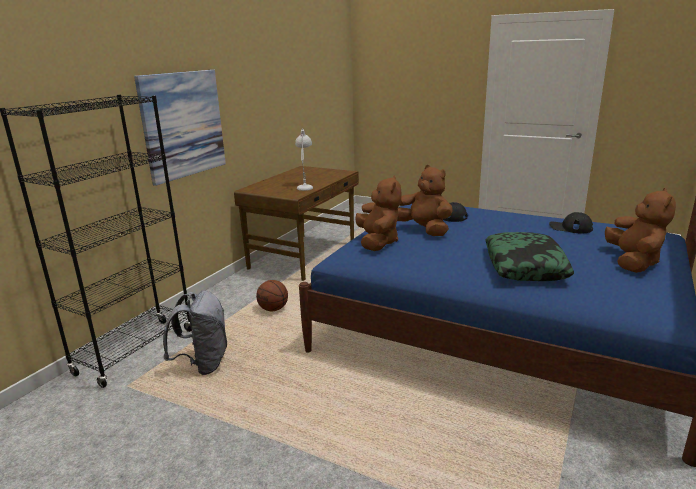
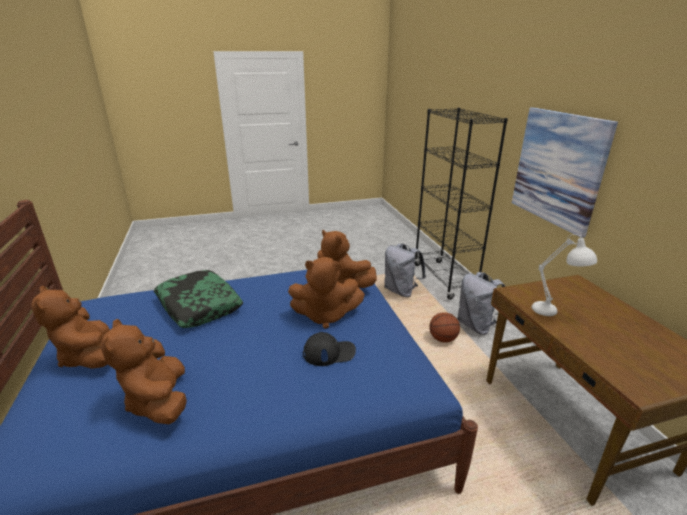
camera: 135 degrees right, 5 degrees up
black cap [549,212,593,233] -> brown plush toy [101,319,187,424]
none -> grey backpack [458,272,505,335]

